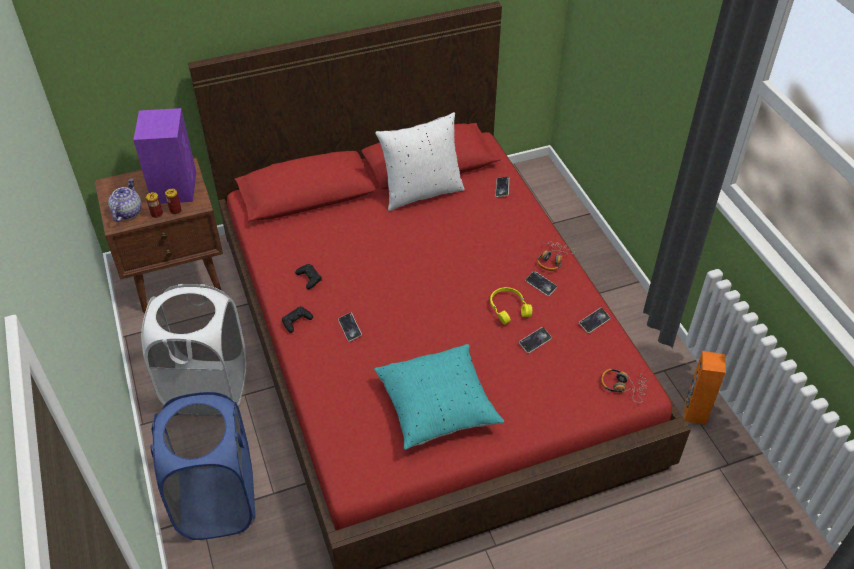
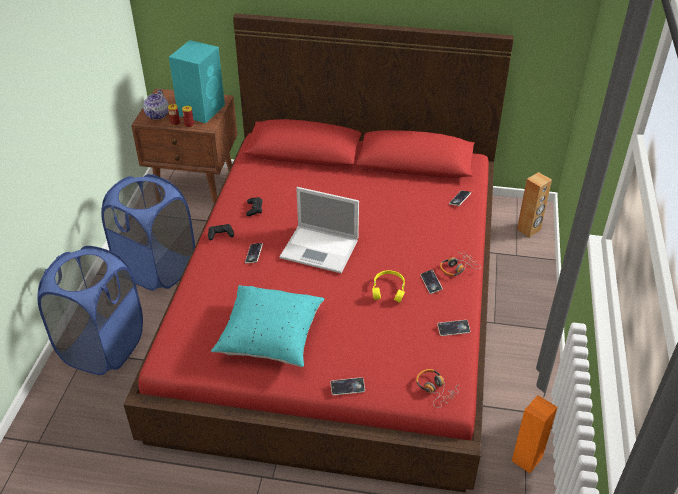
camera: 30 degrees right, 5 degrees down
teapot [108,179,142,222] -> teapot turned 150 degrees clockwise [143,89,169,119]
purple speaker [133,108,196,204] -> turquoise speaker [169,40,225,123]
white laundry basket [141,284,246,406] -> blue laundry basket [101,174,195,291]
white pillow [375,112,465,211] -> none
phone [519,327,552,353] -> phone moved to [330,377,365,395]
none -> laptop [280,187,359,273]
none -> brown speaker [517,172,552,238]

